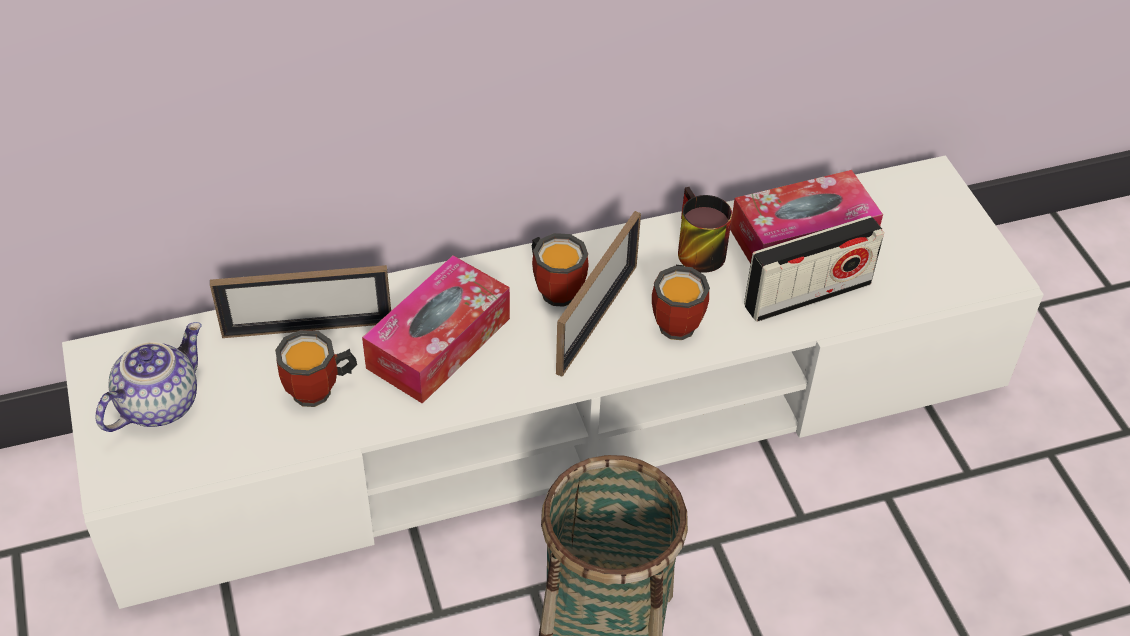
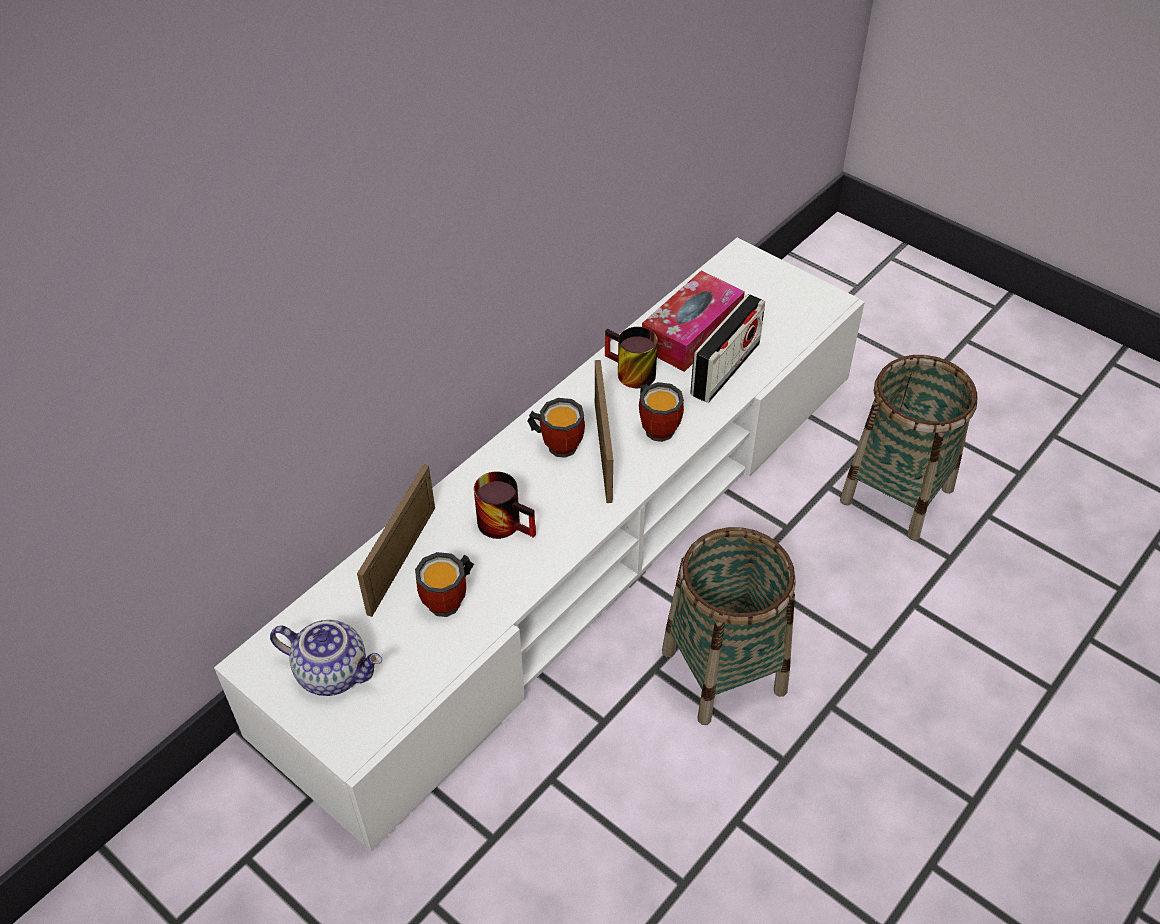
camera: 30 degrees left, 0 degrees up
teapot [96,322,202,432] -> teapot turned 105 degrees clockwise [270,620,382,696]
picture frame [210,265,391,338] -> picture frame turned 150 degrees clockwise [357,464,435,617]
tissue box [362,255,510,404] -> mug [474,471,536,539]
none -> basket [840,355,978,541]

